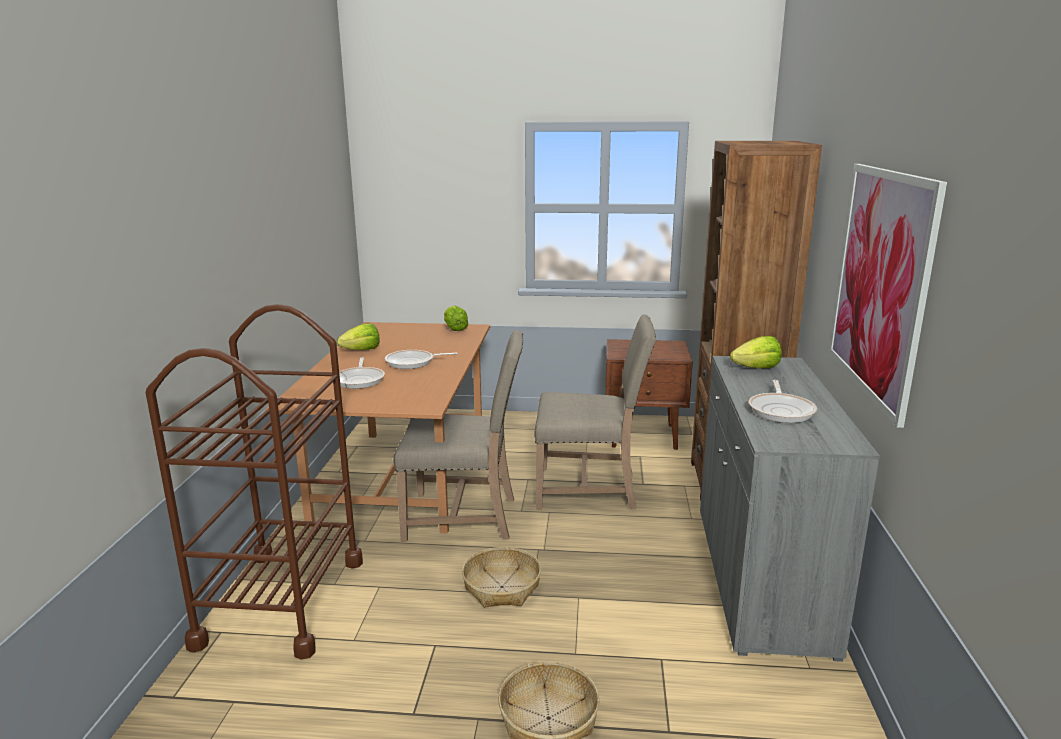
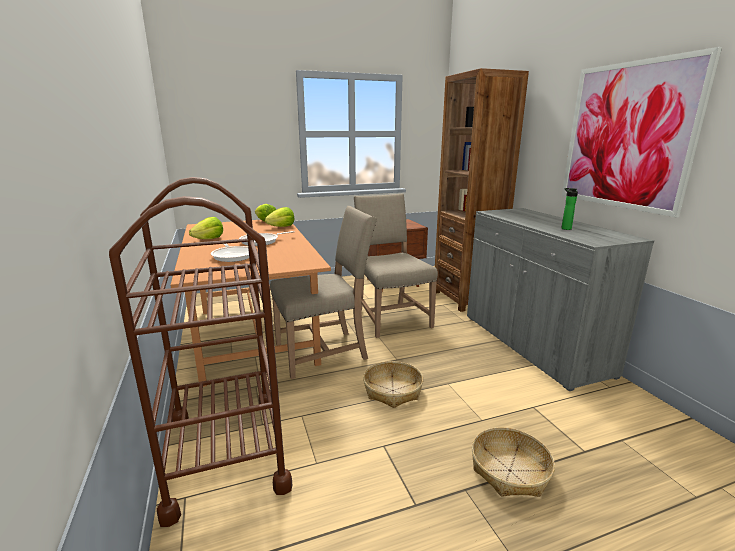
camera: 25 degrees left, 0 degrees up
beige chair [534,315,656,510] -> beige chair turned 90 degrees counterclockwise [354,193,438,338]
lettuce [730,336,782,369] -> lettuce moved to [265,207,294,227]
frying pan [749,380,817,423] -> bottle [561,188,578,230]

